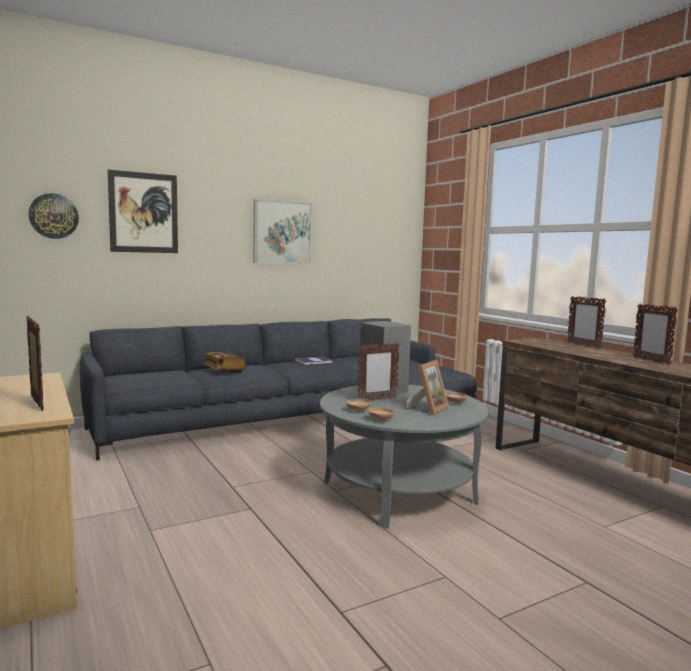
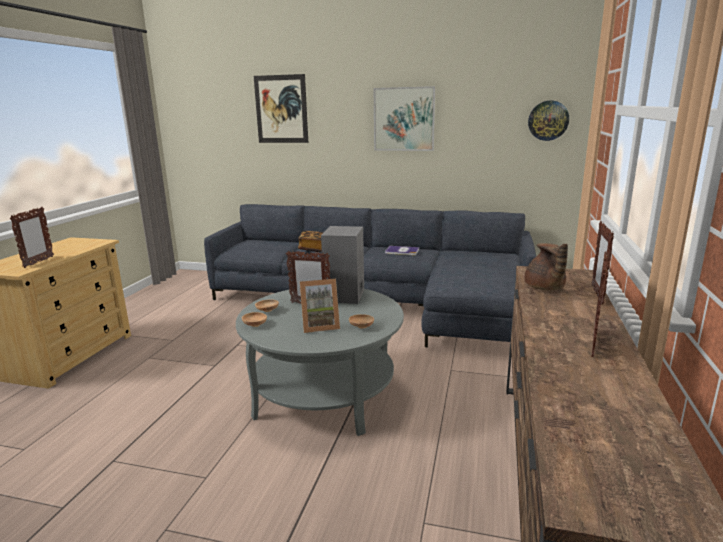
camera: 45 degrees right, 10 degrees up
wall clock [29,193,79,239] -> wall clock moved to [528,101,569,141]
none -> brown teapot [525,243,568,290]

